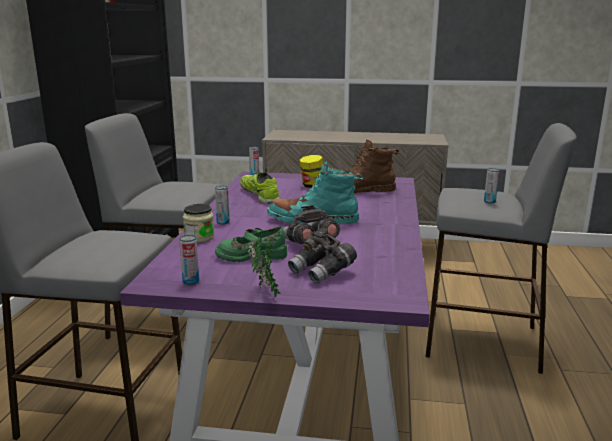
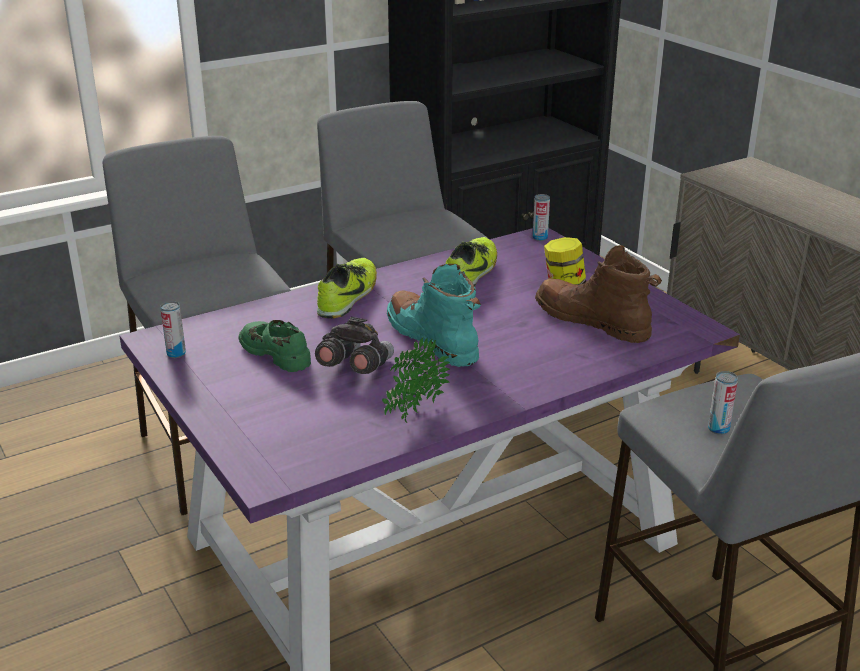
camera: 50 degrees right, 10 degrees up
jar [183,204,214,243] -> none
can [215,185,230,225] -> shoe [317,258,377,319]
potted plant [248,227,281,297] -> potted plant moved to [382,338,450,423]
grey binoculars [288,228,357,284] -> none

